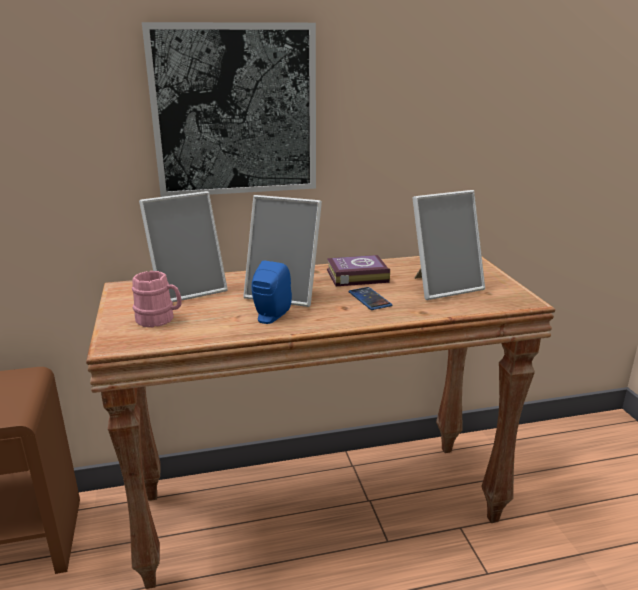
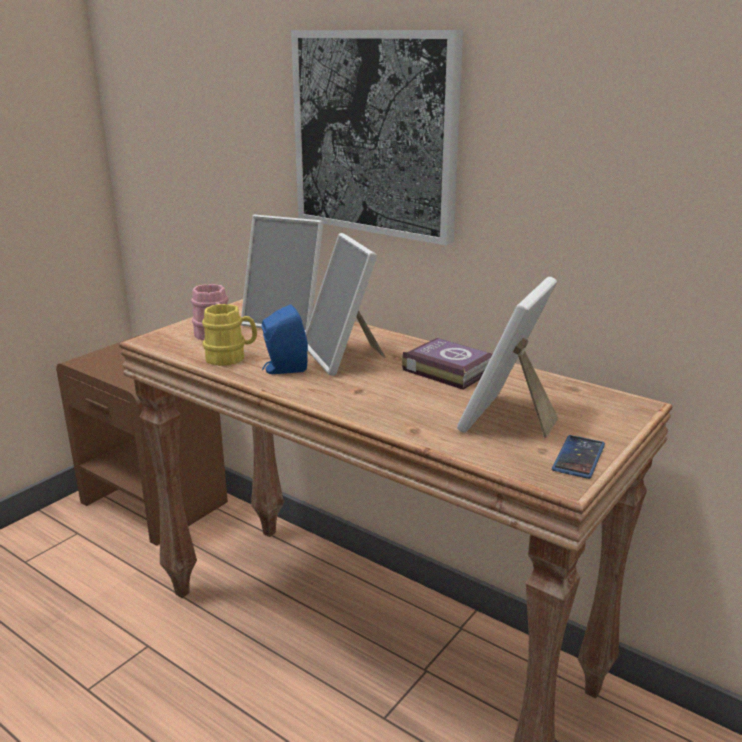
camera: 50 degrees right, 0 degrees up
phone [349,287,392,310] -> phone moved to [552,435,605,479]
picture frame [412,190,485,300] -> picture frame turned 90 degrees clockwise [457,277,559,438]
none -> yellow mug [202,304,257,366]

